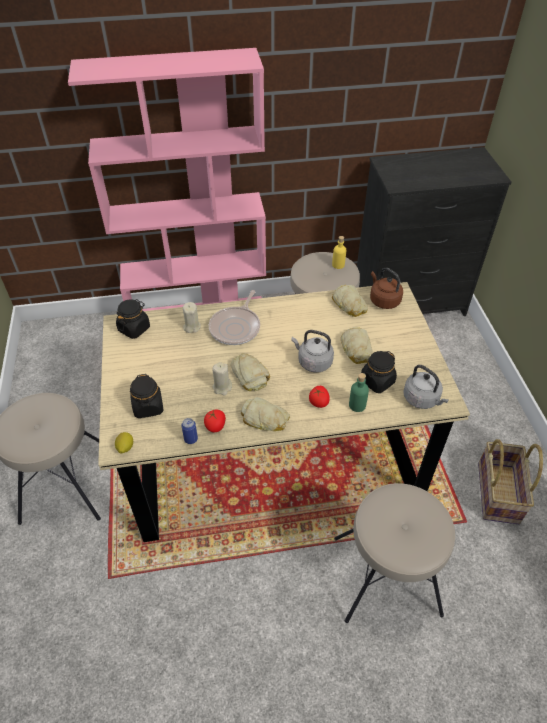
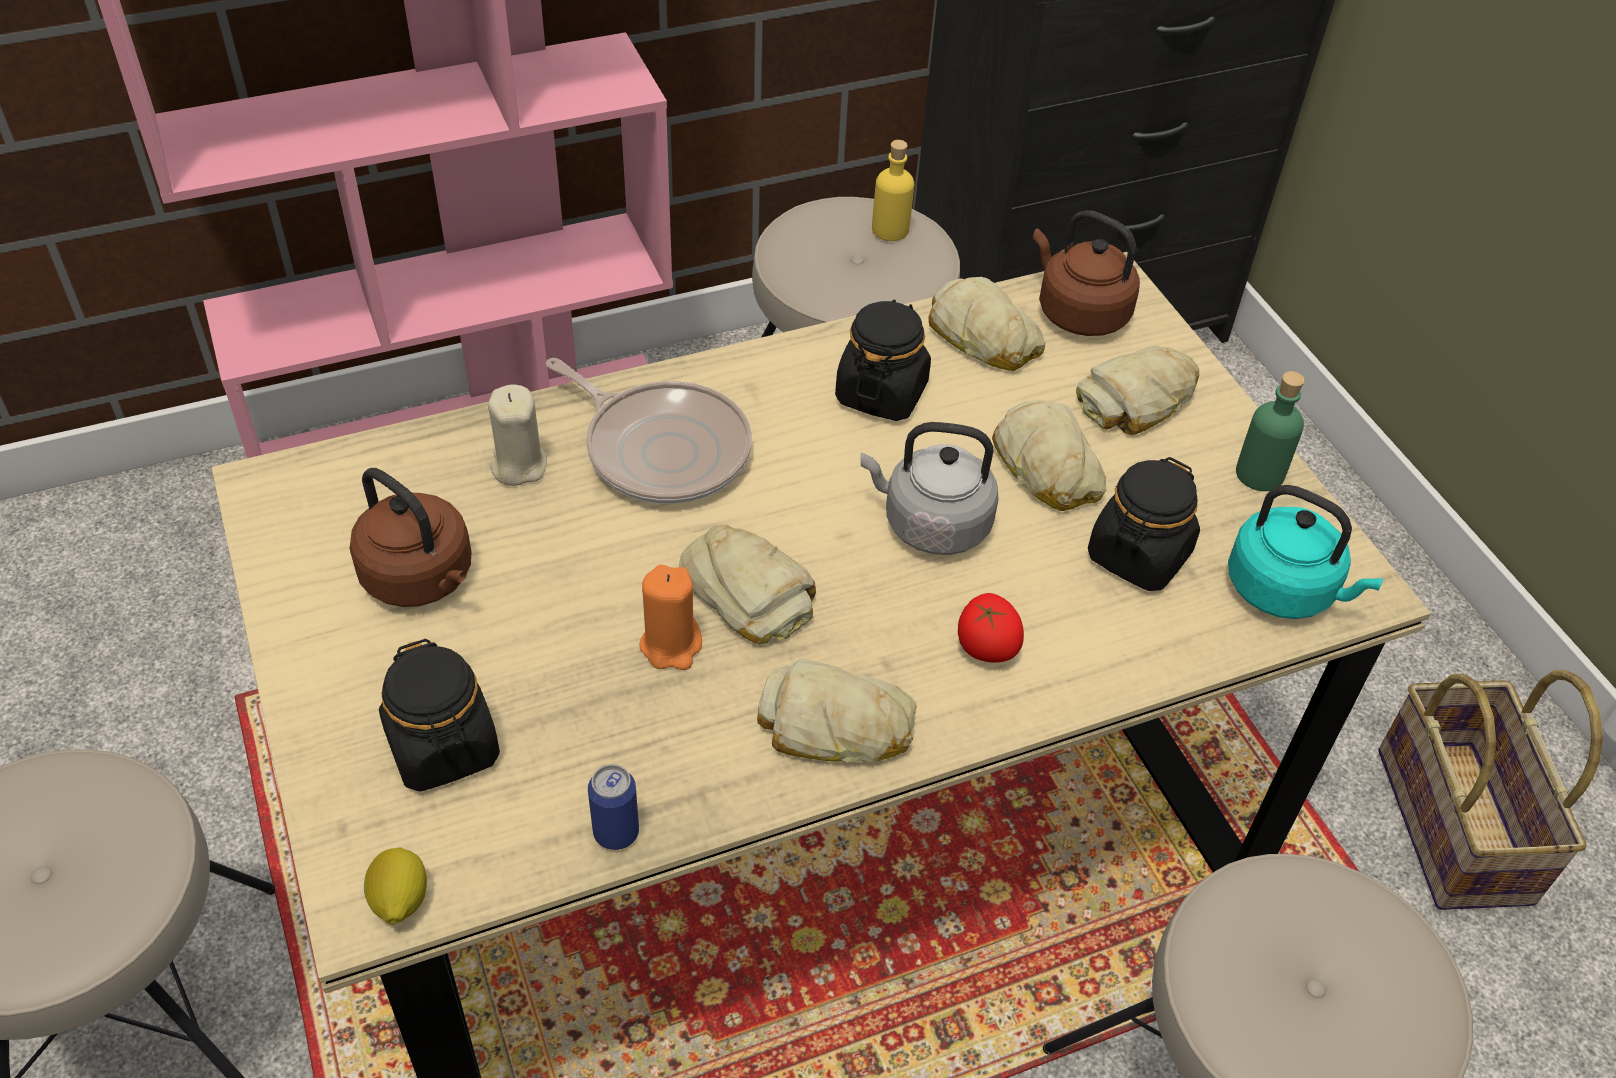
camera: 15 degrees left, 0 degrees up
black jar [116,299,150,339] -> black jar moved to [835,299,931,421]
tomato [204,410,226,432] -> none
frying pan [209,290,260,345] -> frying pan turned 60 degrees counterclockwise [546,358,752,504]
beige candle [212,362,232,395] -> orange candle [639,565,702,670]
green bottle [349,373,369,412] -> green bottle moved to [1236,371,1305,491]
grey kettle [403,365,449,409] -> turquoise kettle [1228,485,1383,619]
none -> brown kettle [350,468,472,607]
none -> bread [1076,346,1199,435]

